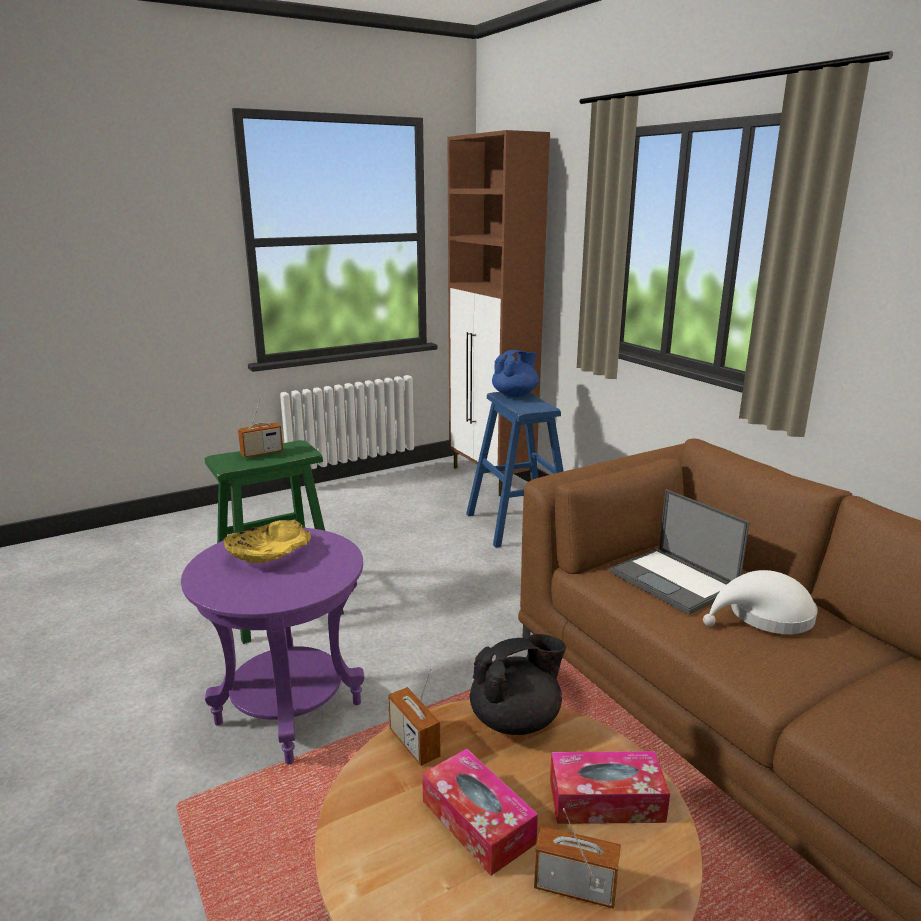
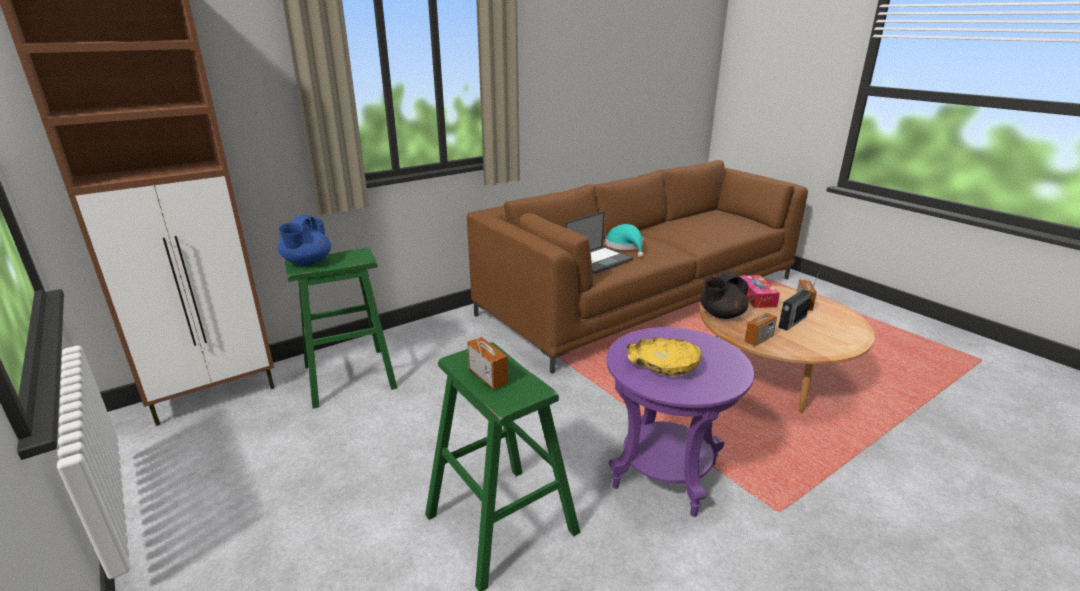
camera: 95 degrees left, 5 degrees up
tissue box [422,748,538,876] -> radio [778,285,812,331]
blue stool [466,392,564,548] -> green stool [285,248,397,409]
black teapot [470,634,566,735] -> black teapot turned 90 degrees counterclockwise [700,272,749,319]
blue teapot [492,350,539,397] -> blue teapot turned 120 degrees counterclockwise [278,215,331,266]
white hat [703,570,817,634] -> turquoise hat [605,224,644,257]

